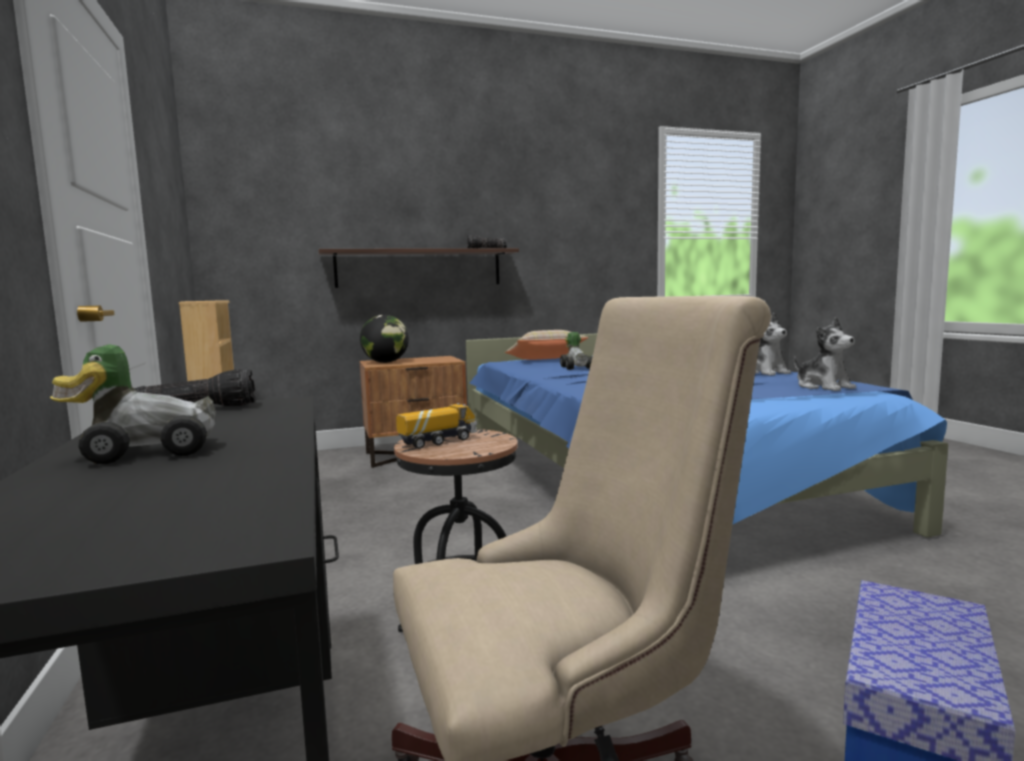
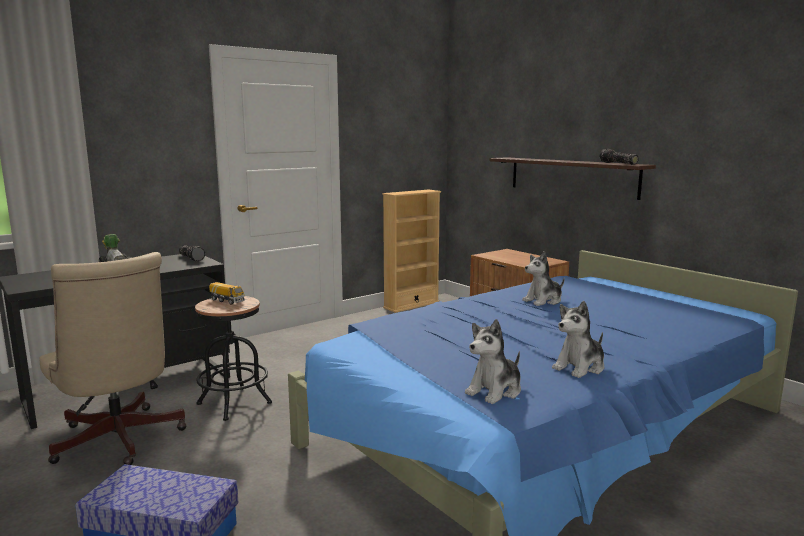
camera: 70 degrees right, 5 degrees up
globe [360,315,409,363] -> none
beige pillow [505,330,588,360] -> none
toy car [560,332,592,370] -> plush toy [522,251,565,306]

